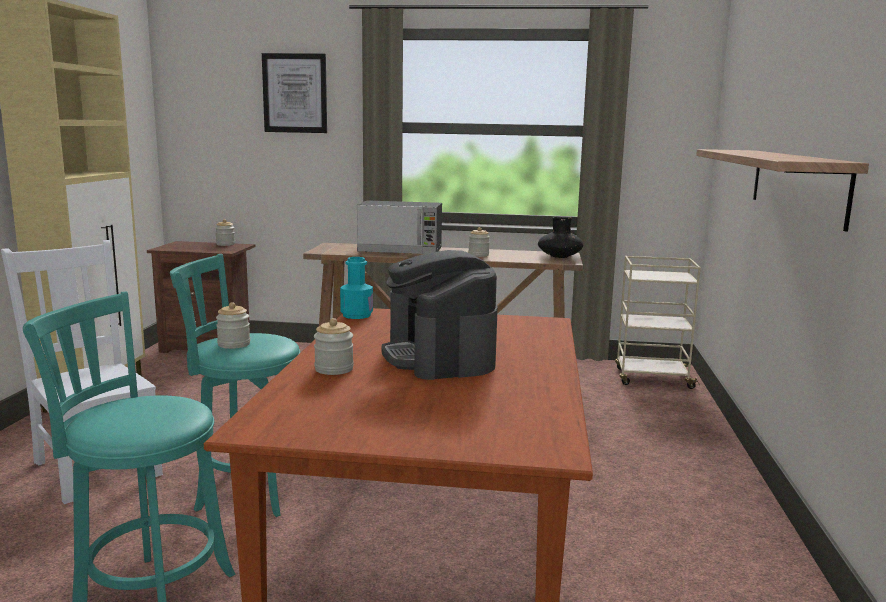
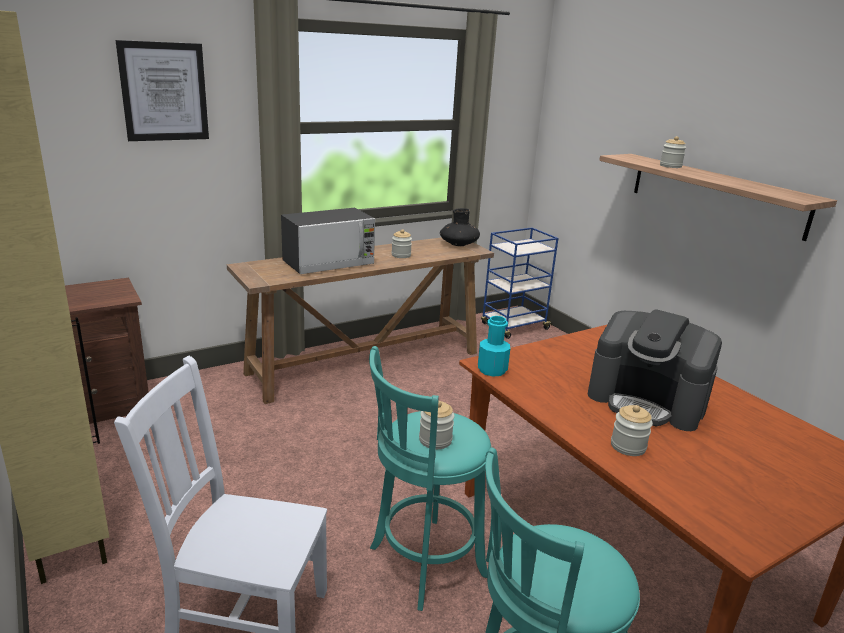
camera: 40 degrees left, 10 degrees up
jar [215,219,235,246] -> jar moved to [660,136,686,168]
beige cart [615,256,701,389] -> blue cart [481,227,558,339]

